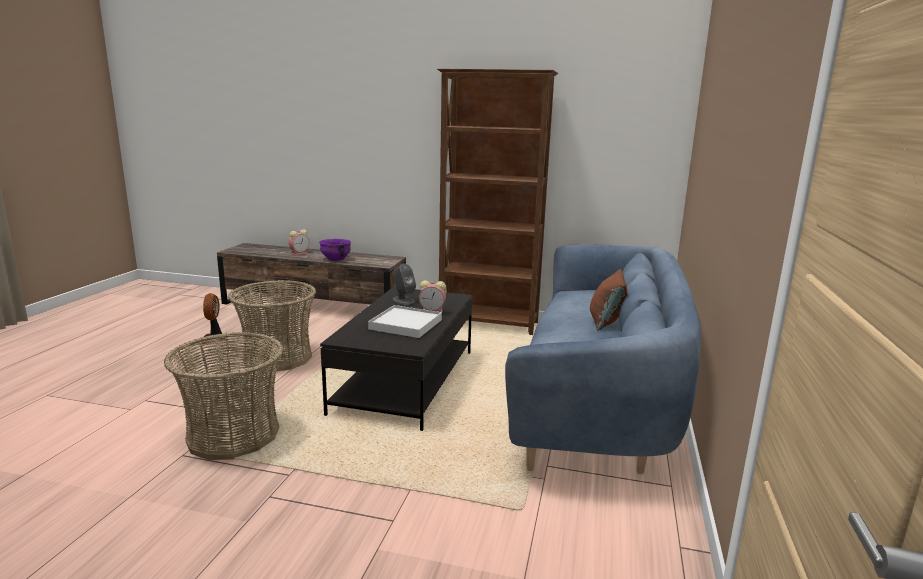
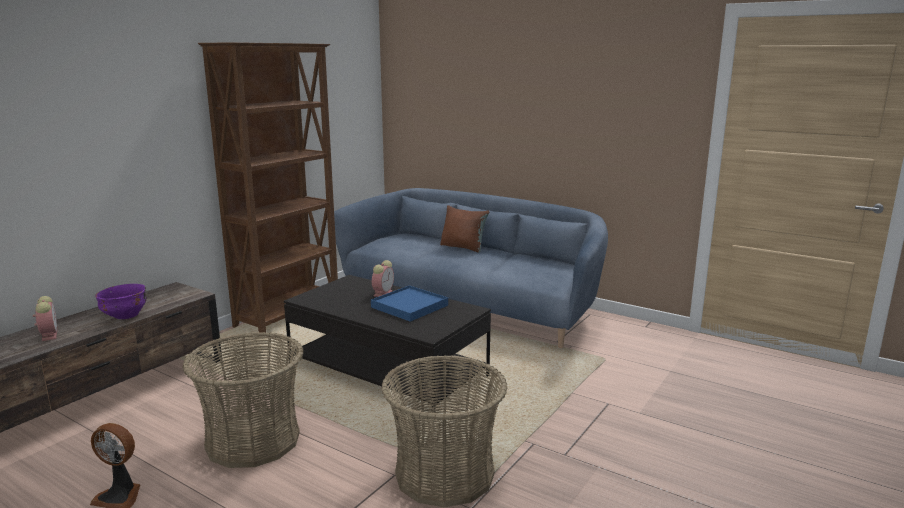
camera: 70 degrees left, 0 degrees up
white tray [368,305,442,338] -> blue tray [371,285,448,322]
grey speaker [392,263,416,305] -> none

